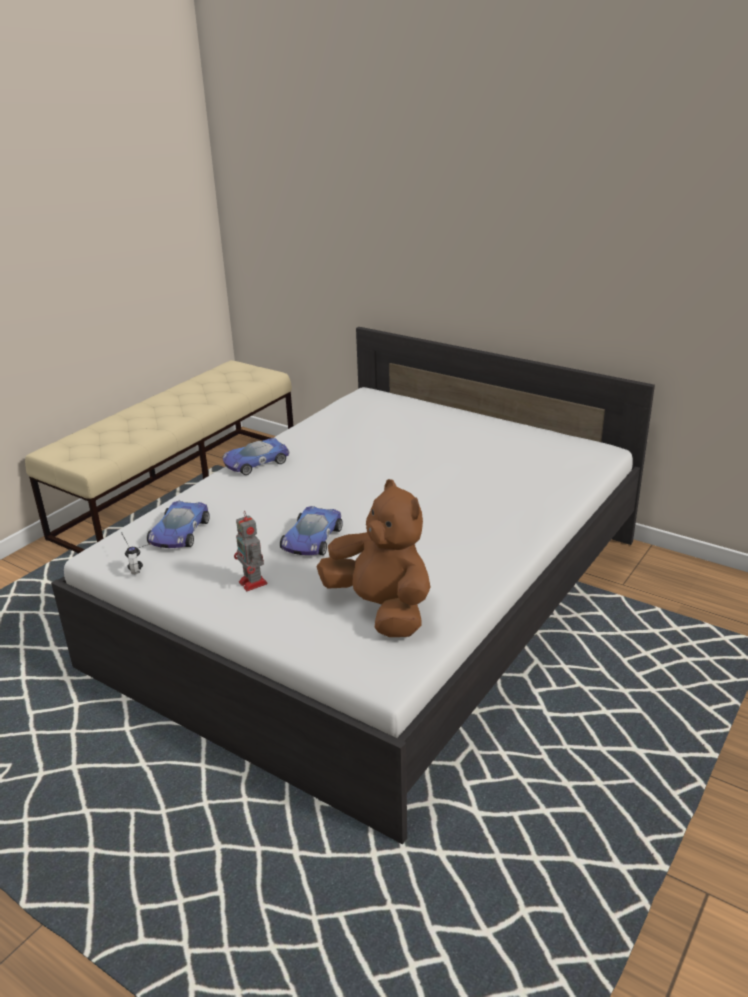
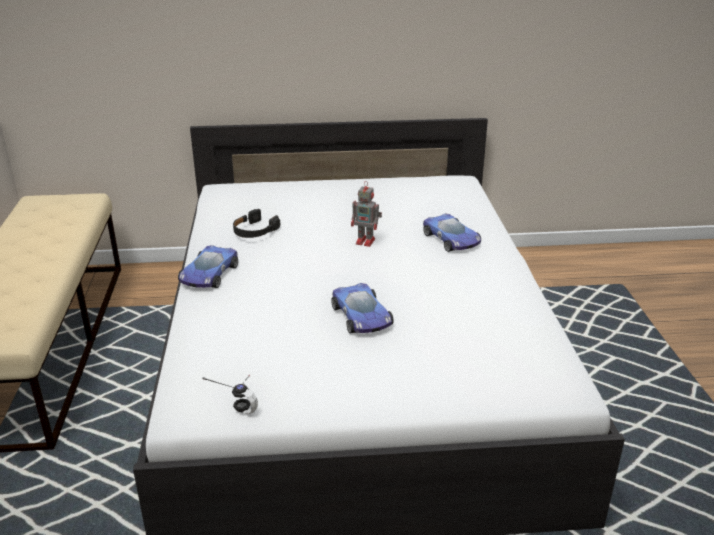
camera: 40 degrees left, 0 degrees up
toy car [147,501,210,548] -> toy car moved to [423,213,481,252]
toy robot [234,511,268,591] -> toy robot moved to [351,181,382,247]
brown plush toy [317,479,430,637] -> none
none -> black headphones [233,209,280,238]

